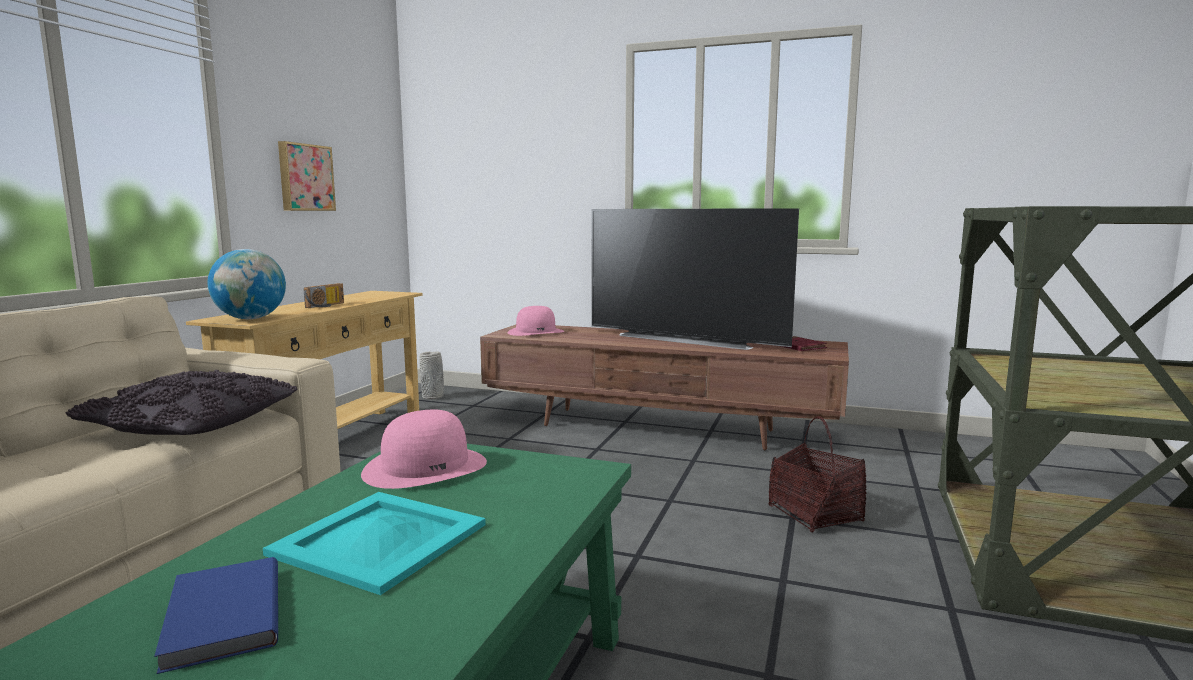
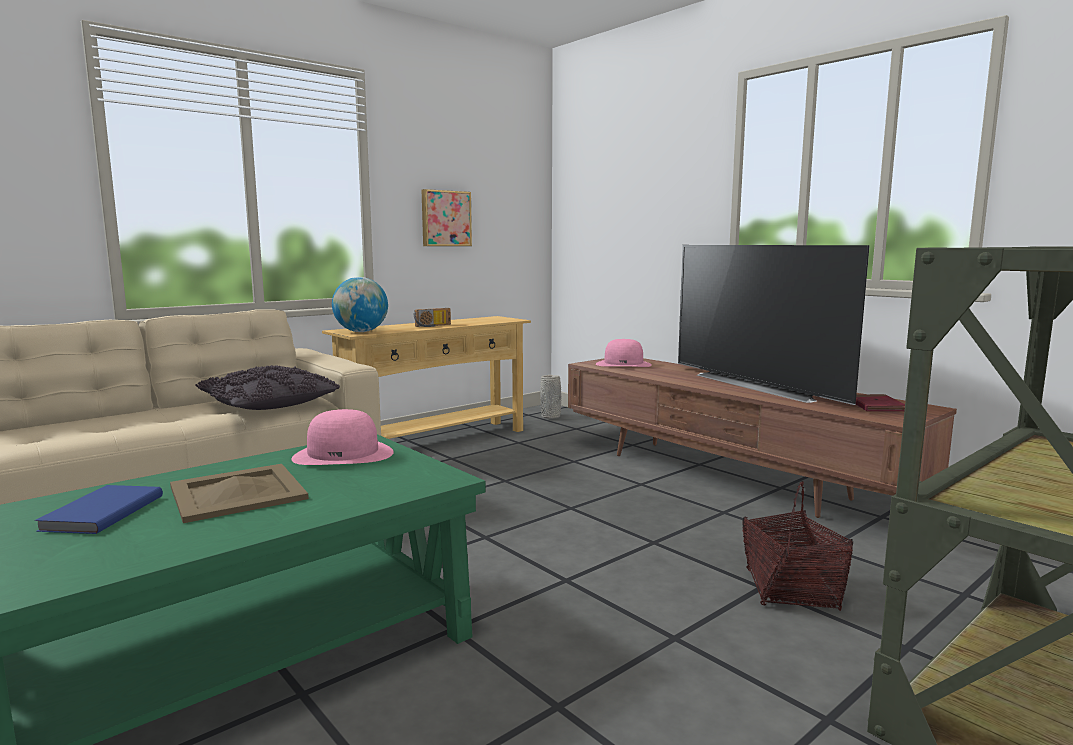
camera: 30 degrees right, 0 degrees up
turquoise tray [263,492,486,595] -> beige tray [170,464,309,523]

